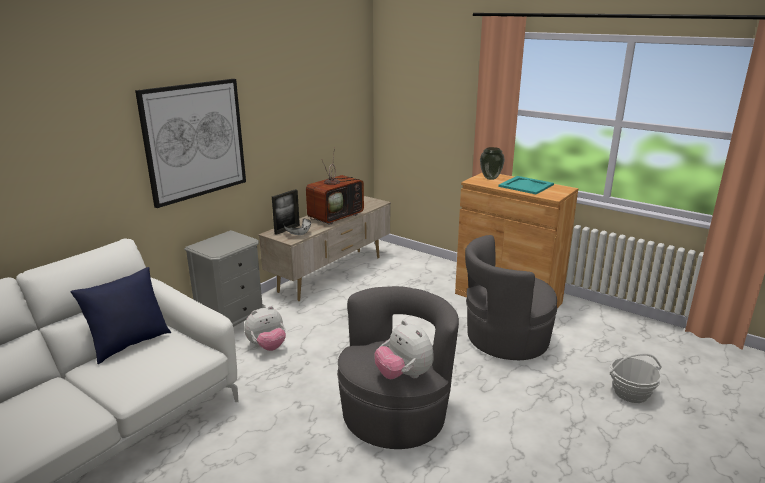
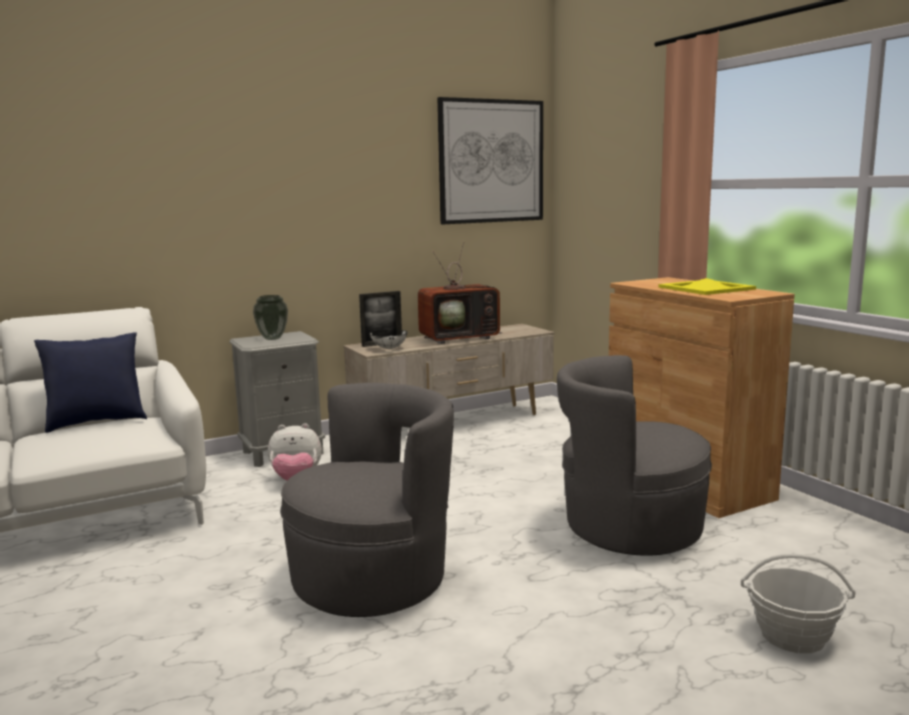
camera: 25 degrees right, 10 degrees down
picture [135,79,246,208] -> picture moved to [437,97,543,224]
plush toy [374,320,434,379] -> none
vase [480,147,505,180] -> vase moved to [253,295,288,340]
turquoise tray [498,176,554,194] -> yellow tray [659,278,756,295]

